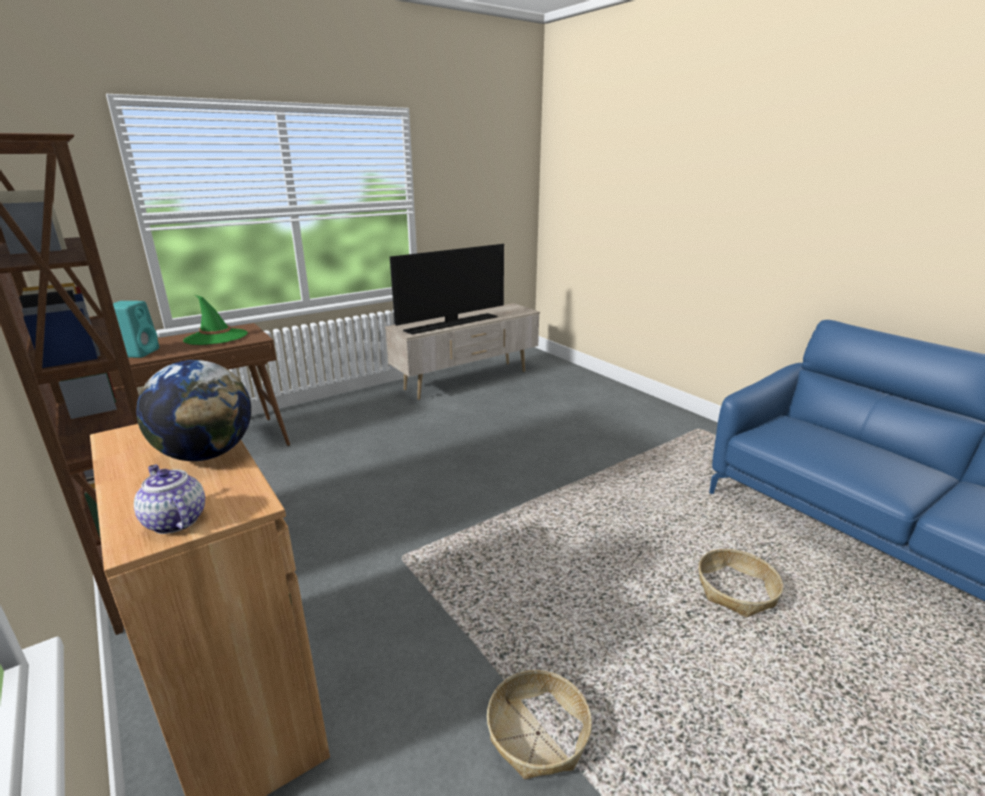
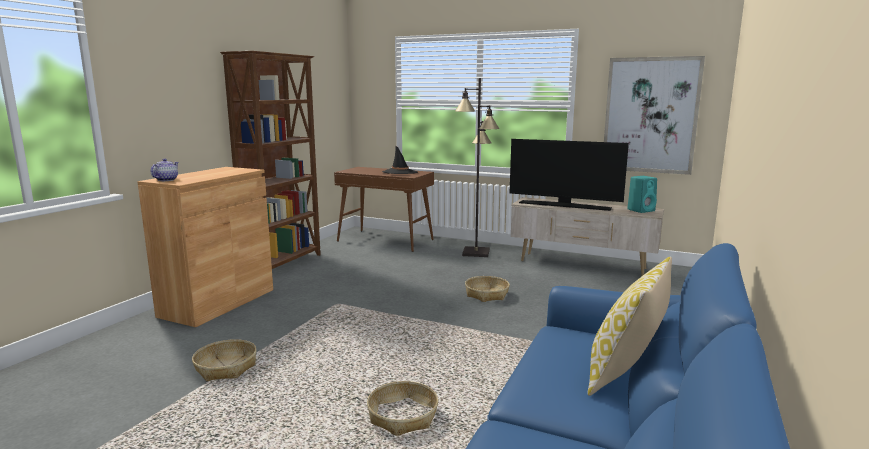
camera: 60 degrees right, 10 degrees down
turquoise speaker [113,301,159,358] -> turquoise speaker moved to [627,176,657,213]
globe [136,360,251,461] -> none
green hat [183,295,248,345] -> black hat [382,145,418,174]
none -> black floor lamp [456,78,500,257]
none -> basket [465,276,510,302]
none -> pillow [588,256,672,396]
none -> picture [604,56,705,175]

